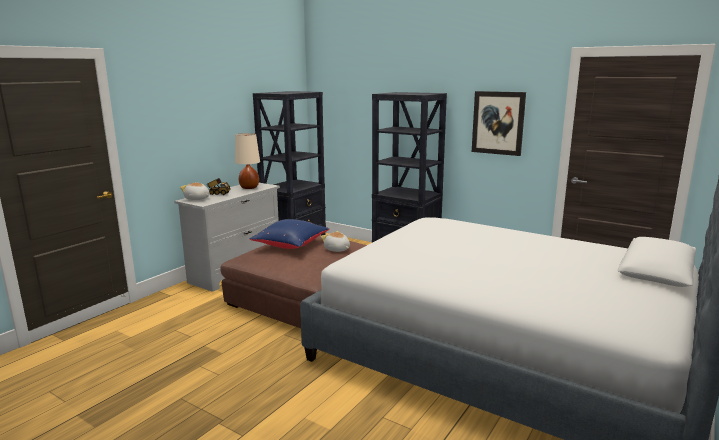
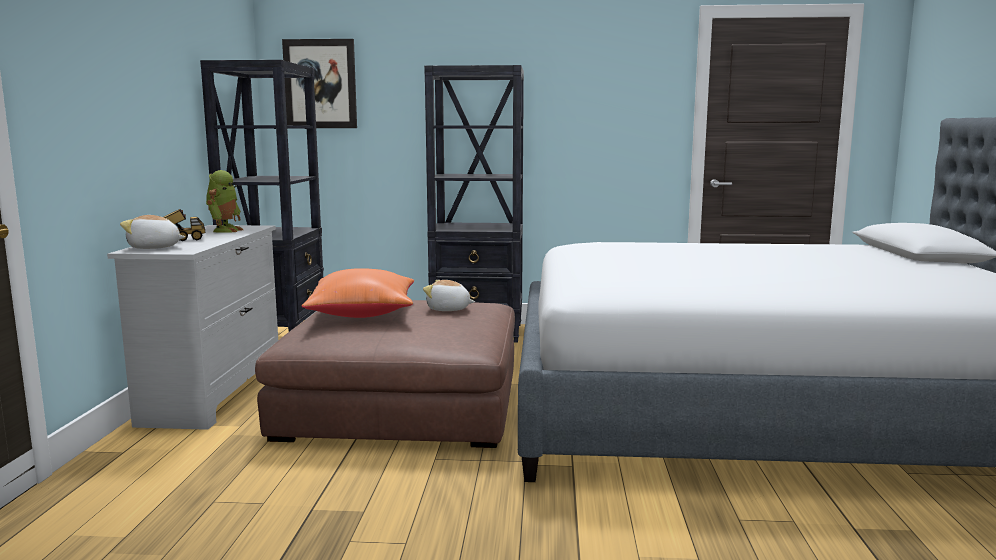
camera: 30 degrees left, 5 degrees down
beige table lamp [235,133,260,189] -> toy robot [206,170,243,233]
blue pillow [249,219,329,249] -> orange pillow [302,268,414,318]
picture [472,91,526,156] -> picture moved to [282,39,357,128]

